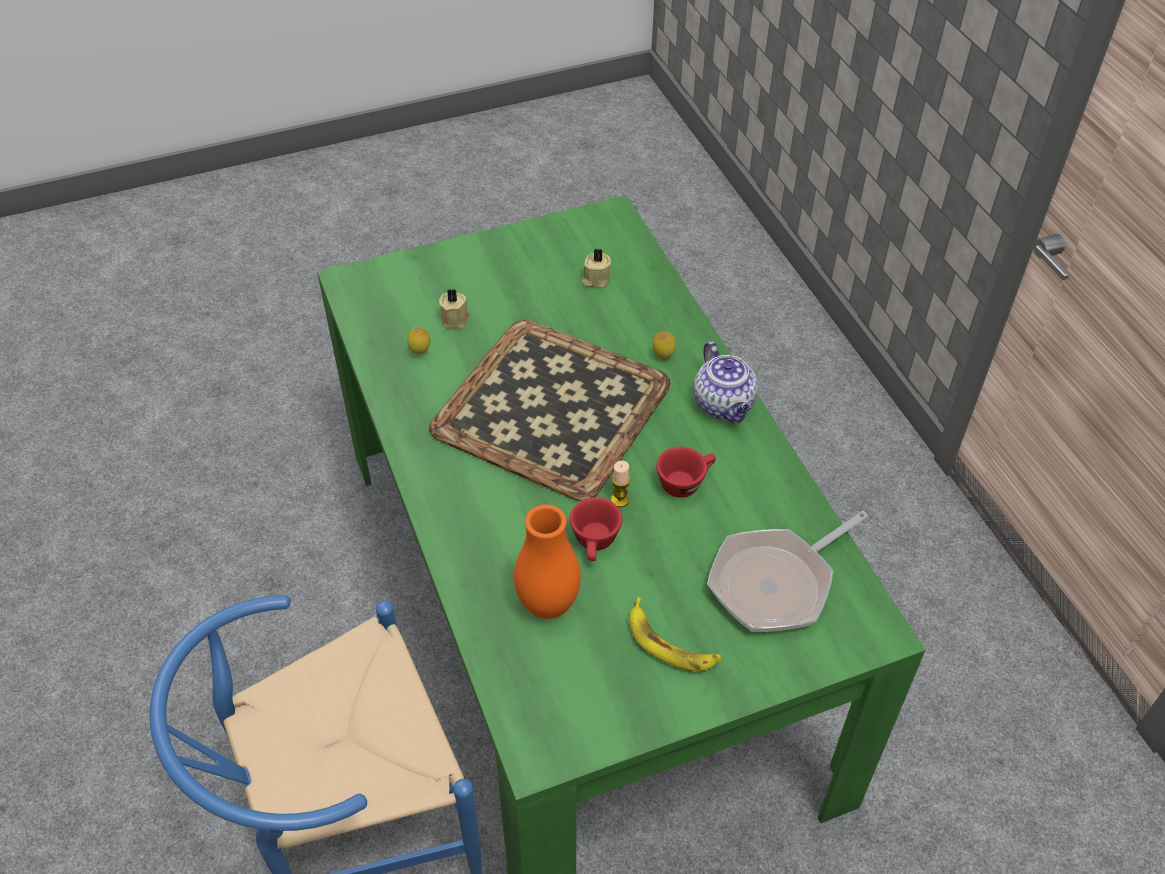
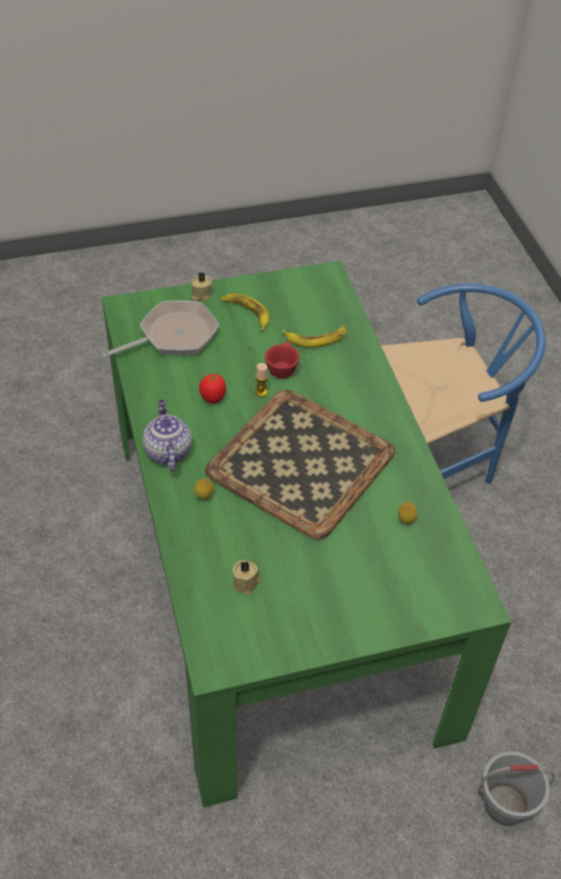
camera: 175 degrees left, 0 degrees up
beige candle [439,289,470,329] -> beige candle moved to [191,272,212,301]
orange vase [514,505,581,619] -> banana [282,325,346,348]
red cup [656,447,716,498] -> tomato [199,374,226,404]
none -> grey bucket [478,751,555,826]

